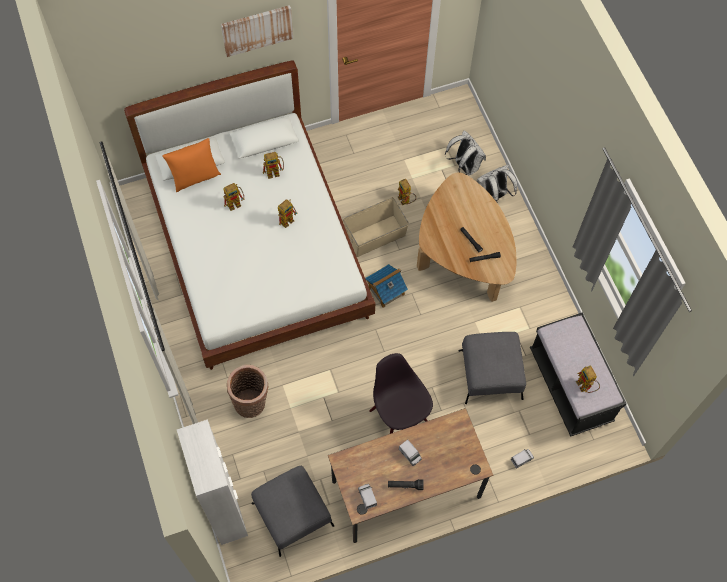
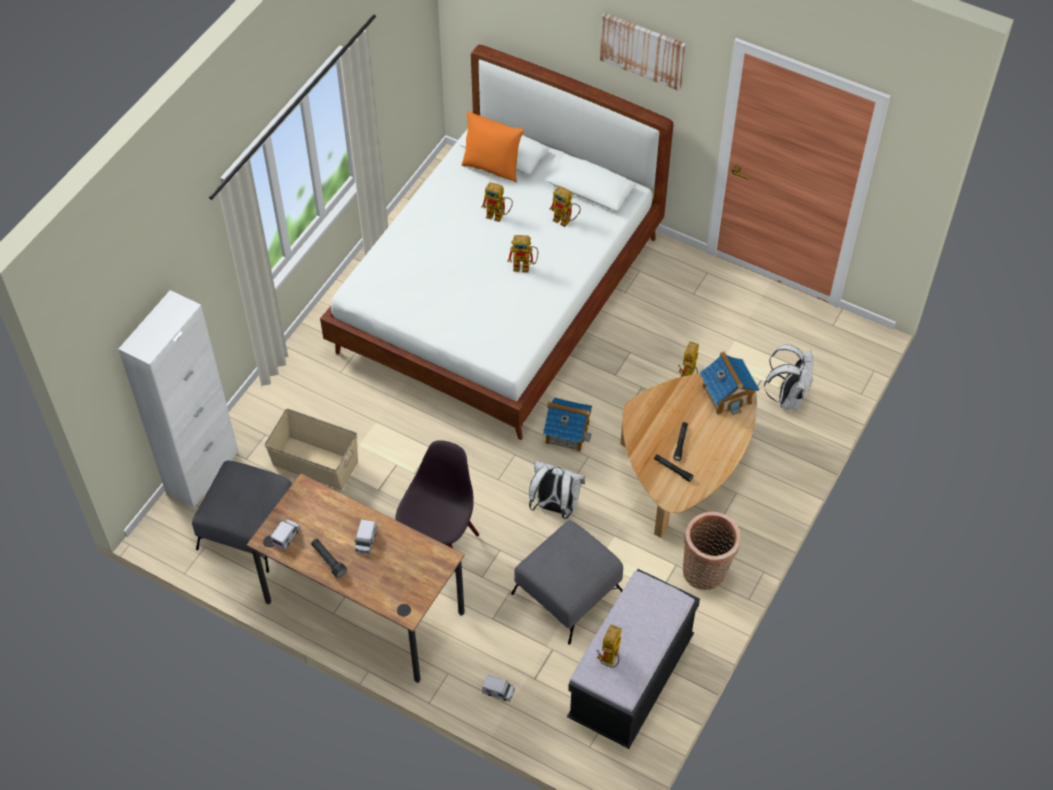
camera: 50 degrees right, 10 degrees down
basket [227,365,269,418] -> basket moved to [683,512,741,590]
beige storage box [343,197,409,257] -> beige storage box moved to [265,409,358,490]
white backpack [477,164,517,202] -> white backpack moved to [529,461,585,519]
none -> toy house [699,352,759,415]

